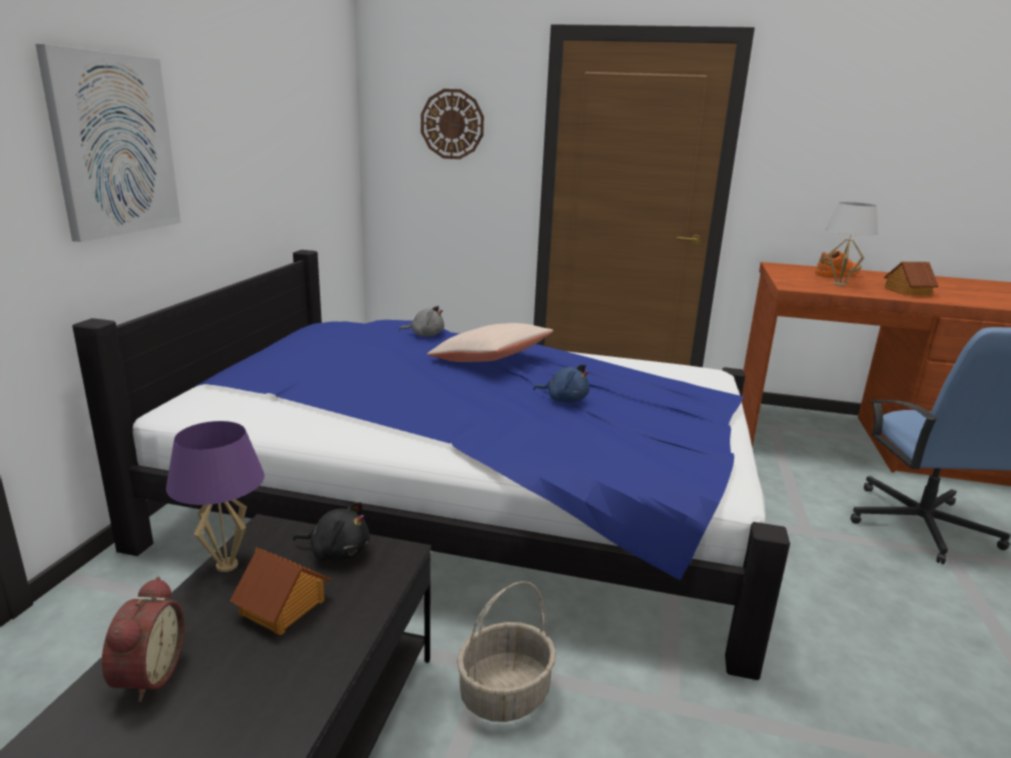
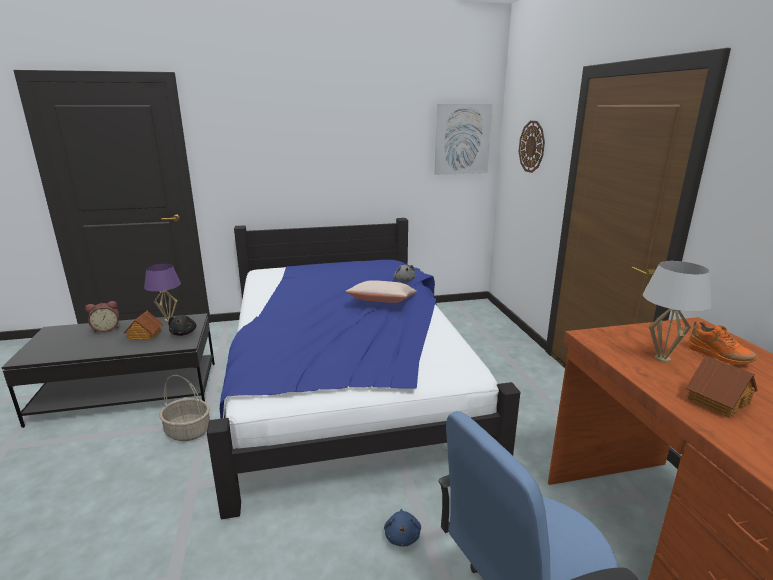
camera: 65 degrees right, 0 degrees up
picture [35,44,181,242] -> picture moved to [434,104,492,175]
blue plush toy [533,364,589,403] -> blue plush toy moved to [384,509,421,547]

